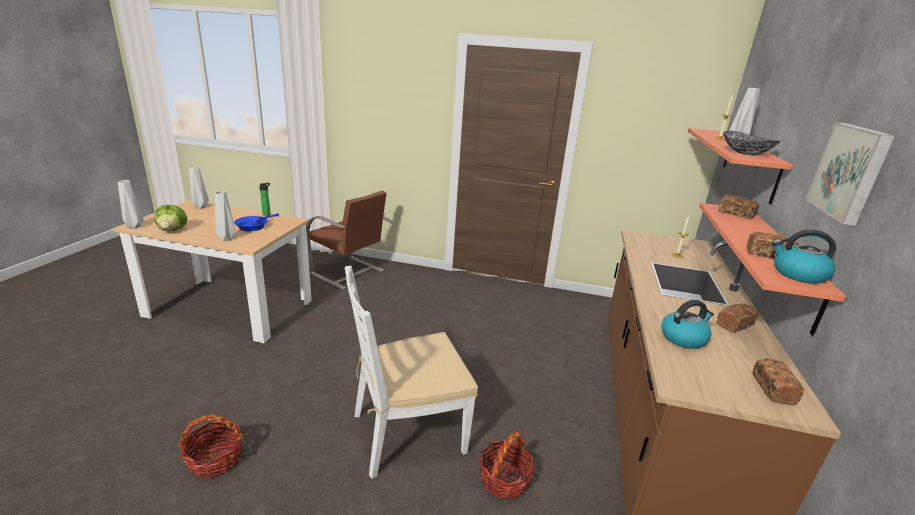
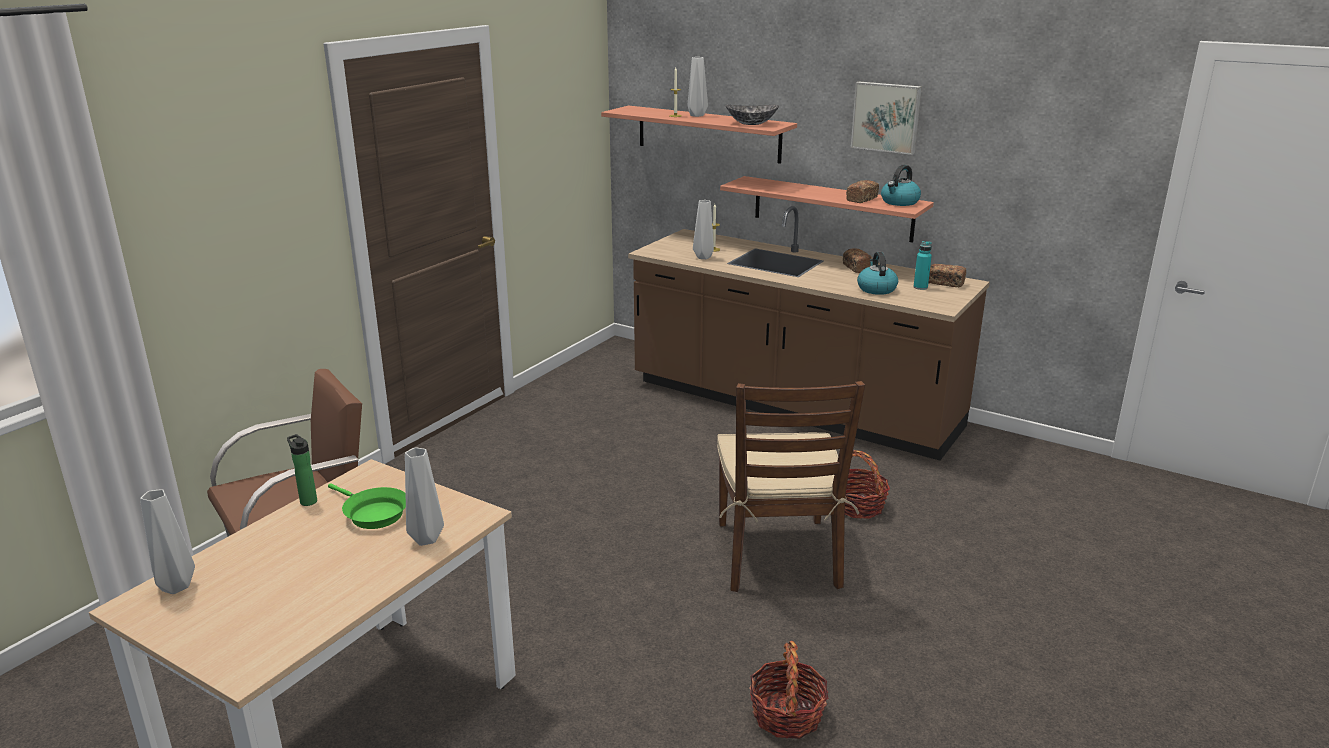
camera: 70 degrees left, 0 degrees up
grey vase [118,180,144,229] -> grey vase moved to [693,200,714,259]
lettuce [154,205,187,231] -> none
blue frying pan [234,214,279,231] -> green frying pan [328,483,406,529]
white chair [345,266,478,479] -> brown chair [717,381,865,592]
bread [718,195,759,219] -> none
none -> turquoise bottle [913,241,932,290]

